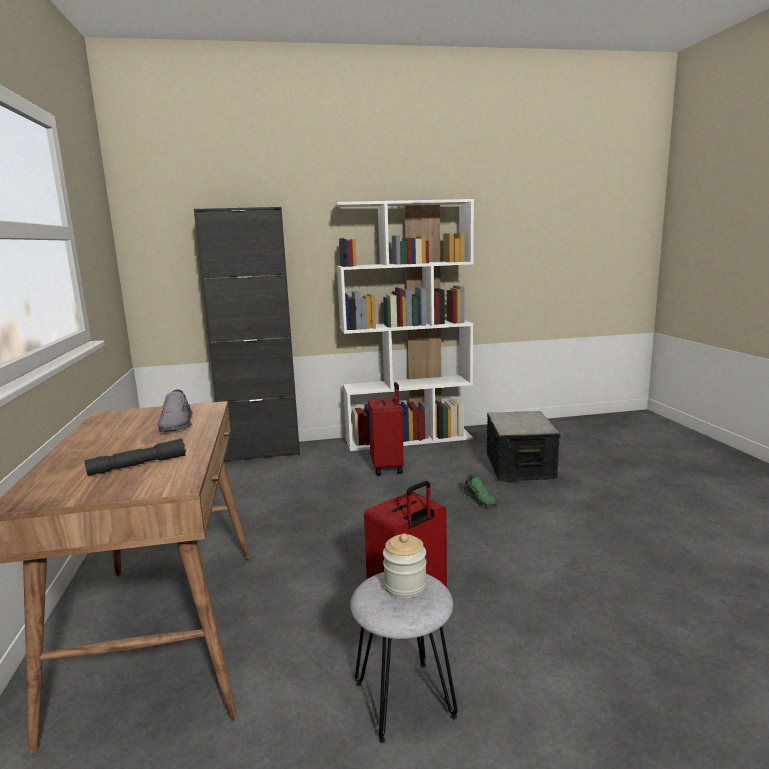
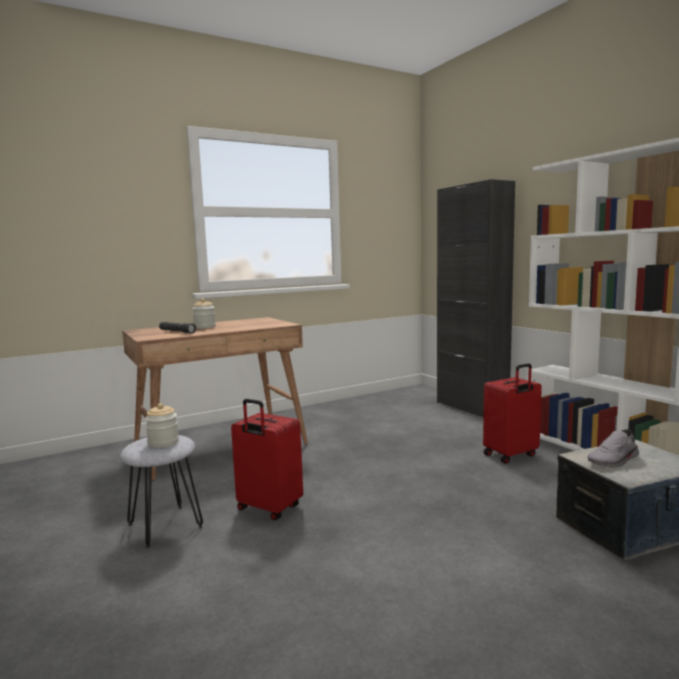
camera: 70 degrees right, 5 degrees down
grey shoe [158,389,193,432] -> grey shoe moved to [588,429,639,468]
green shoe [463,475,497,507] -> none
none -> jar [193,298,216,329]

